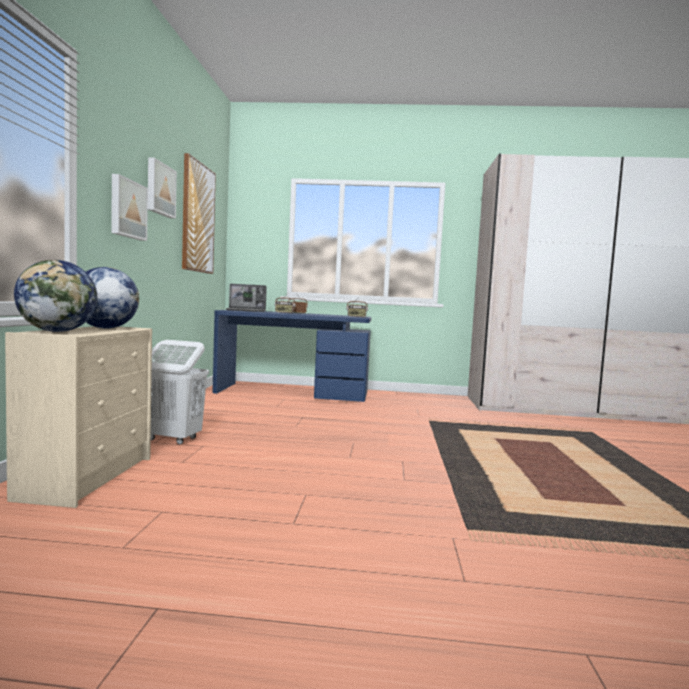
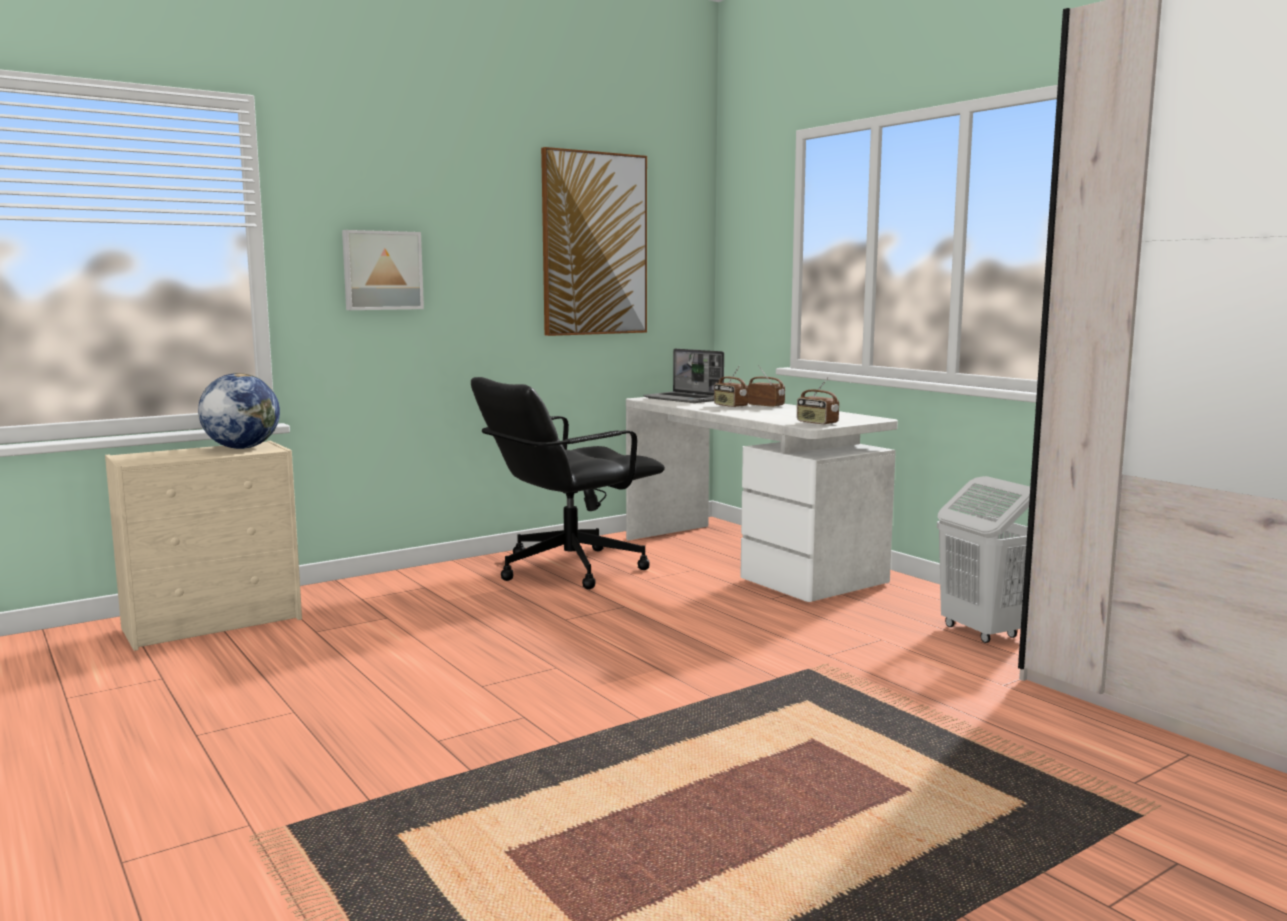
camera: 50 degrees right, 5 degrees up
globe [14,260,97,332] -> none
picture [148,157,177,219] -> none
white laundry basket [151,340,209,445] -> white laundry basket moved to [937,476,1030,643]
blue desk [212,310,371,402] -> white desk [626,397,898,602]
none -> black office chair [471,377,665,589]

